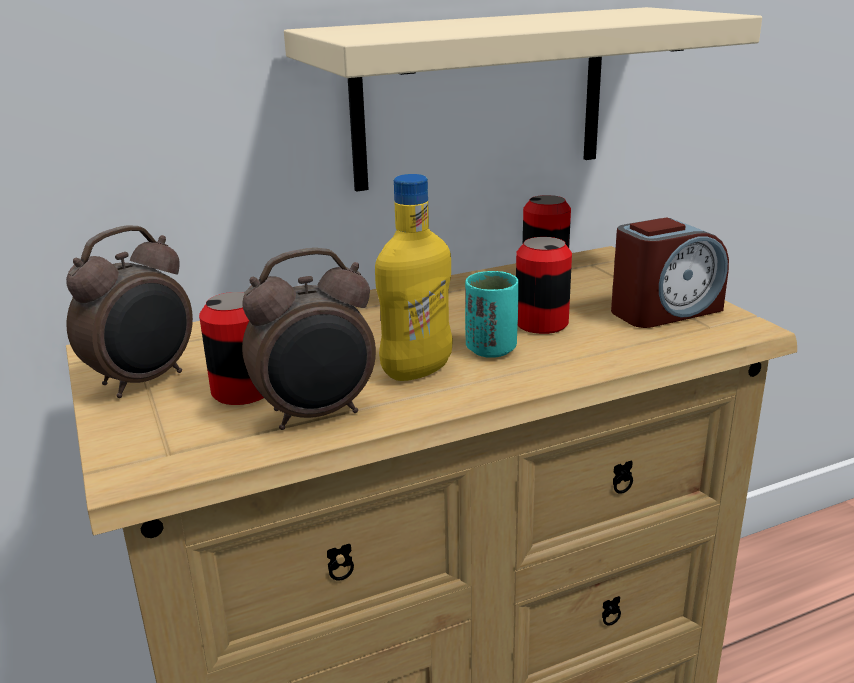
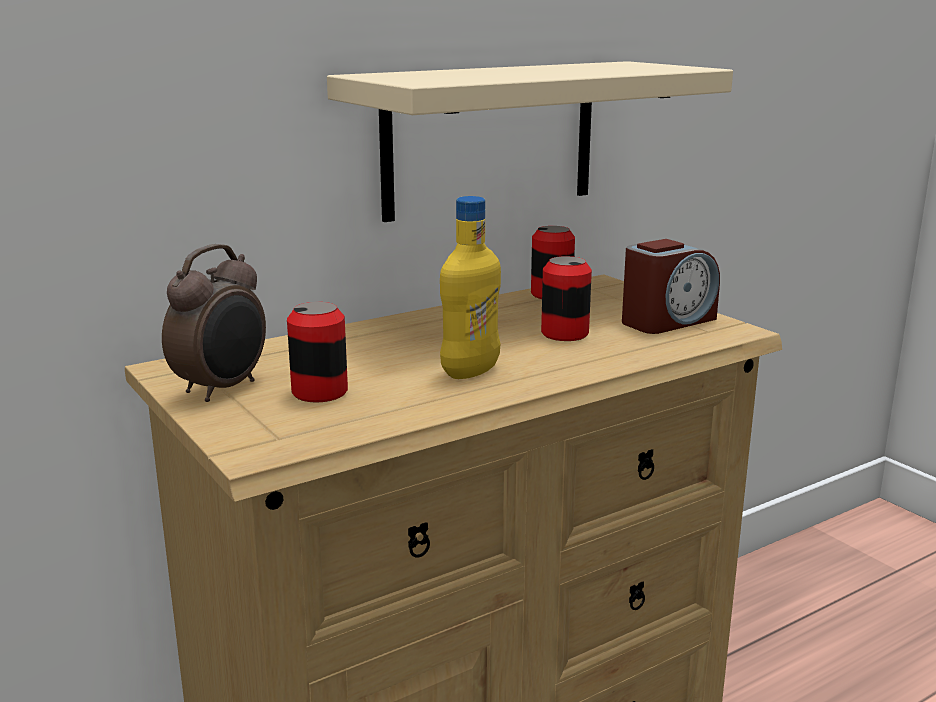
camera: 10 degrees left, 5 degrees down
alarm clock [242,248,376,430] -> none
turquoise cup [465,271,519,358] -> none

